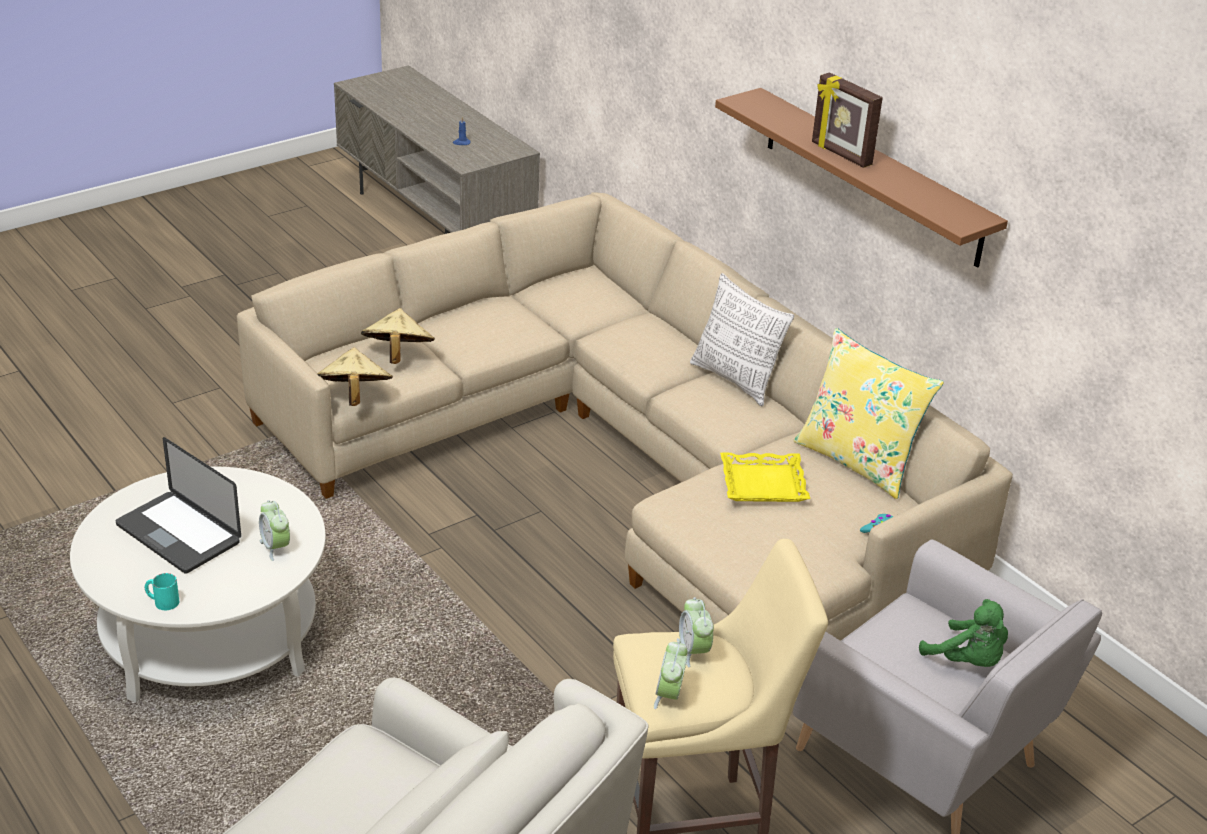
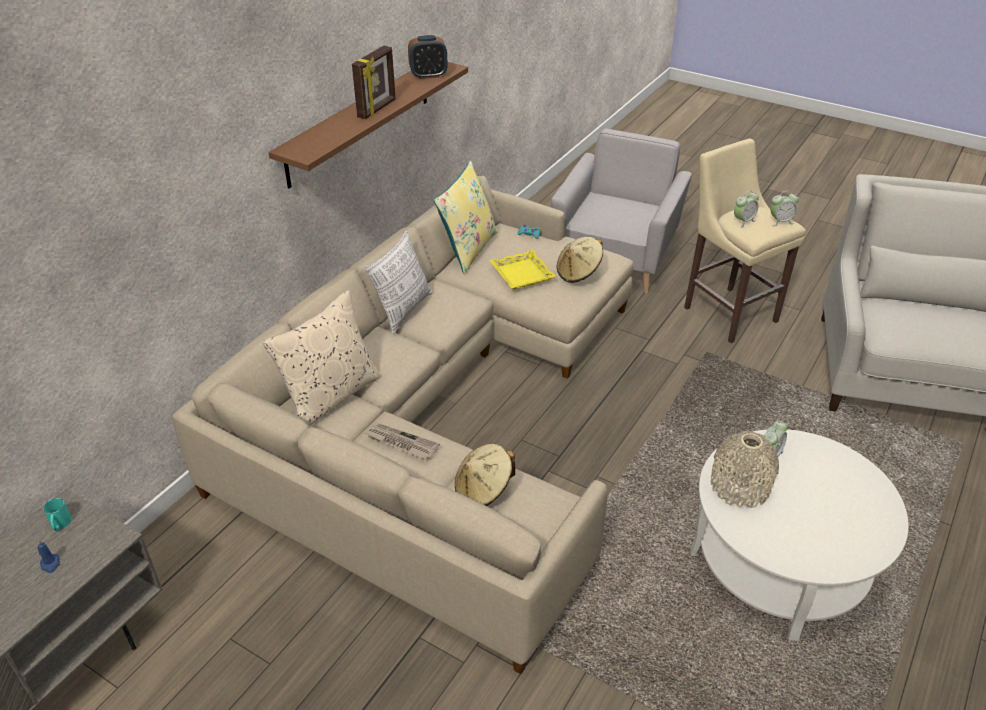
camera: 110 degrees left, 5 degrees up
laptop [116,437,241,574] -> none
turquoise mug [145,573,179,610] -> turquoise mug moved to [43,498,72,531]
beige hat [317,347,393,406] -> beige hat moved to [557,237,603,283]
green plush toy [919,599,1008,667] -> none
none -> beige pillow [263,290,381,426]
none -> newspaper [365,423,440,459]
none -> alarm clock [408,35,448,79]
none -> beige vase [710,431,779,508]

